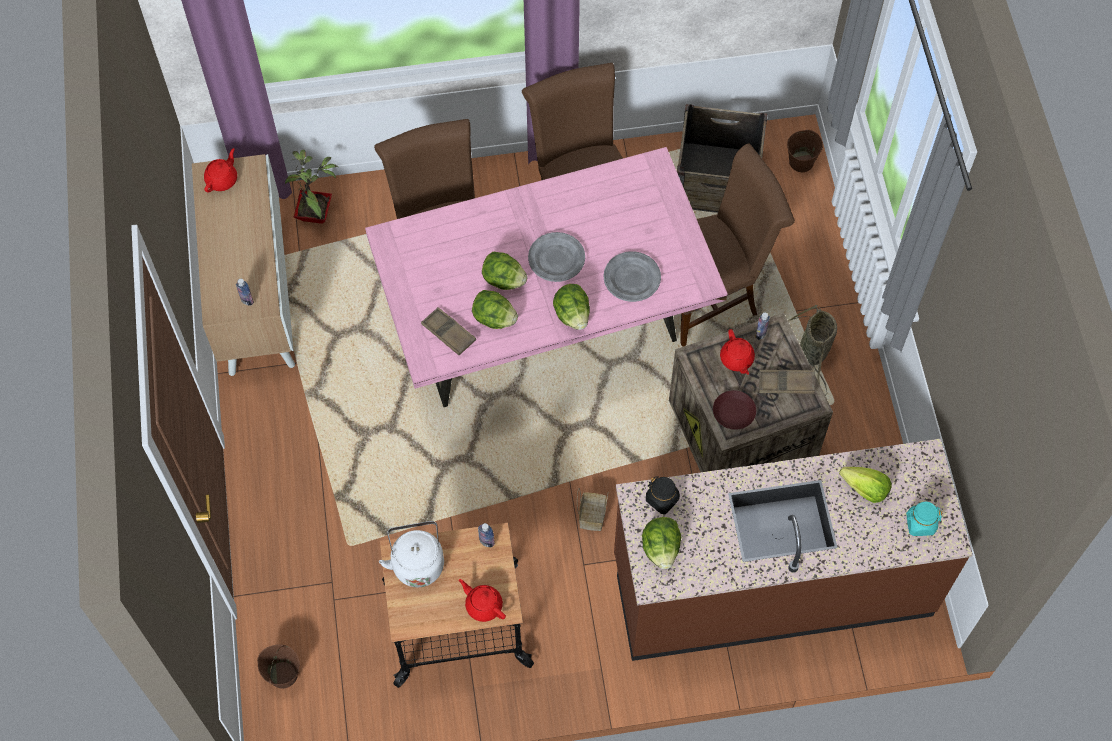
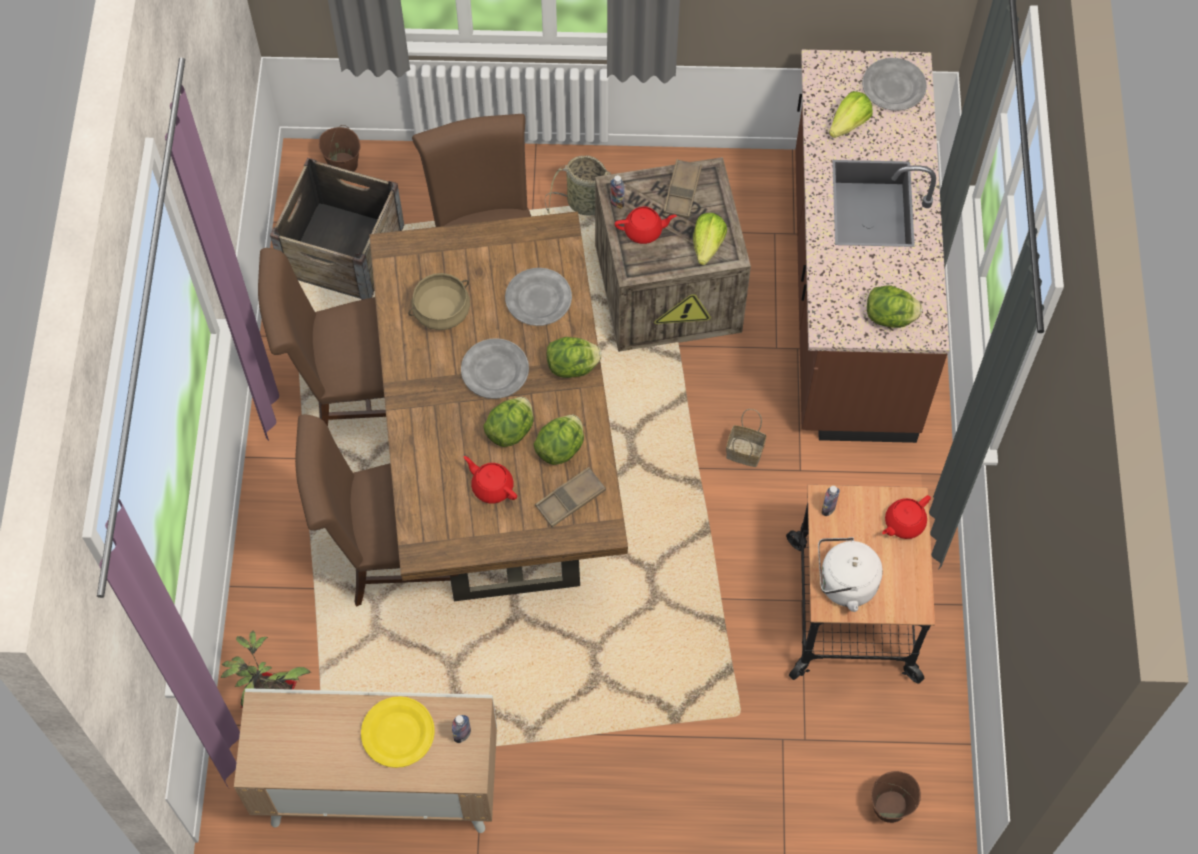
camera: 80 degrees left, 0 degrees up
red teapot [204,148,237,192] -> red teapot moved to [464,456,517,504]
pink dining table [365,147,728,407] -> brown dining table [369,211,628,601]
black jar [646,476,680,514] -> none
brown plate [713,390,756,430] -> lettuce [693,213,727,265]
turquoise jar [906,501,942,536] -> grey plate [862,58,927,111]
none -> yellow plate [361,696,435,768]
none -> beige cooking pot [409,273,470,330]

